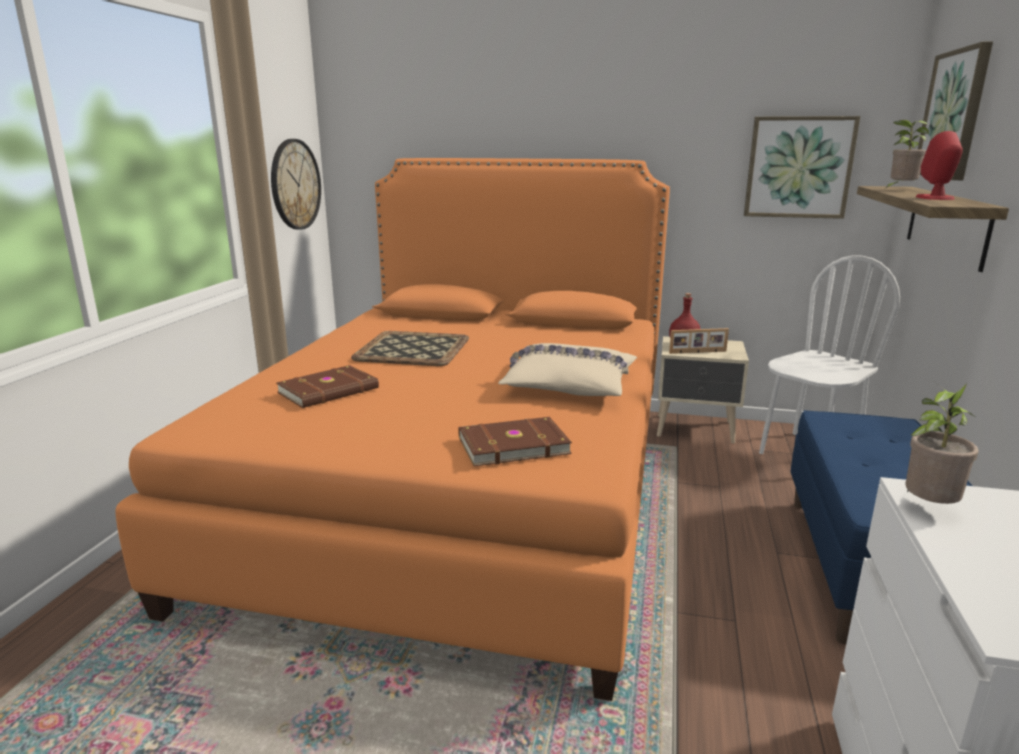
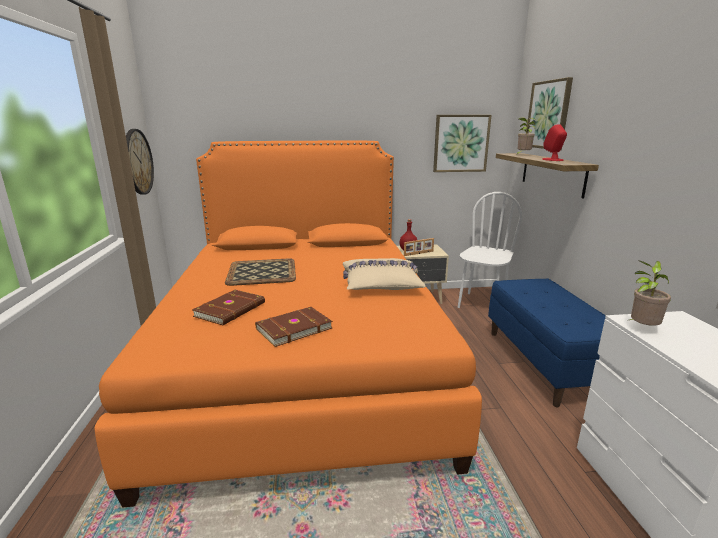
camera: 20 degrees left, 0 degrees up
brown book [458,417,572,467] -> brown book moved to [255,307,332,347]

